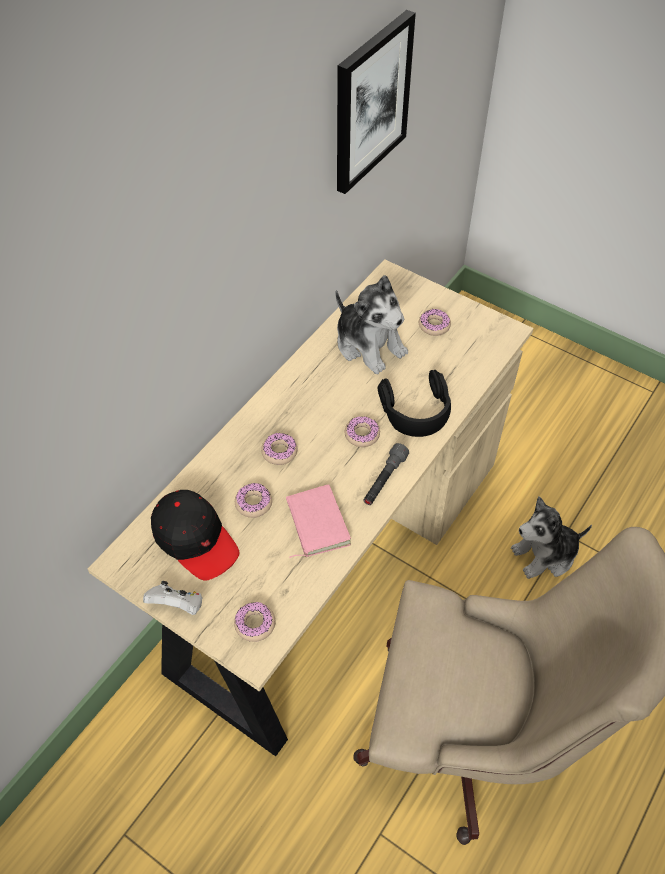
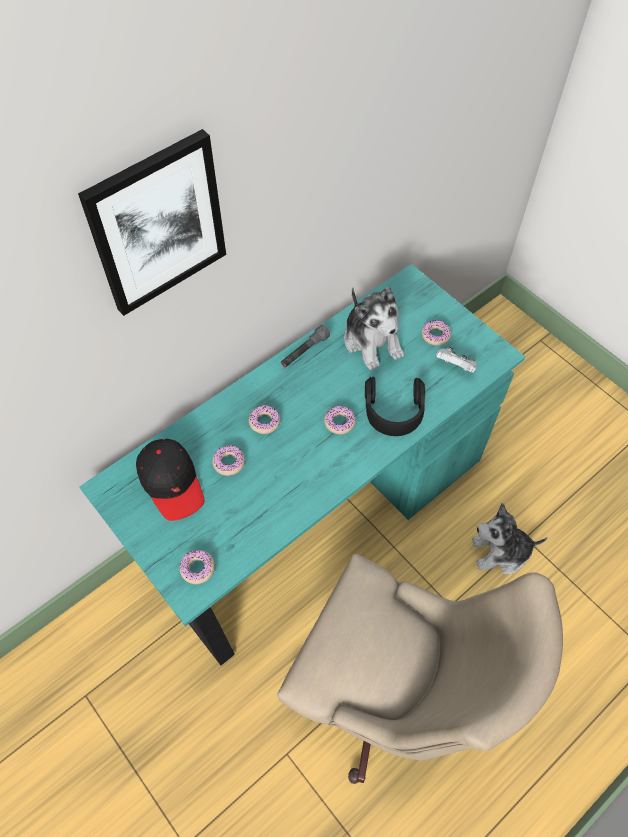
camera: 15 degrees right, 5 degrees up
beige desk [88,259,534,756] -> turquoise desk [79,264,525,665]
white game controller [143,581,202,615] -> white game controller moved to [436,346,477,373]
pink book [286,484,351,558] -> none
picture [337,10,416,194] -> picture moved to [78,129,226,316]
grey flashlight [363,443,409,505] -> grey flashlight moved to [281,325,330,367]

